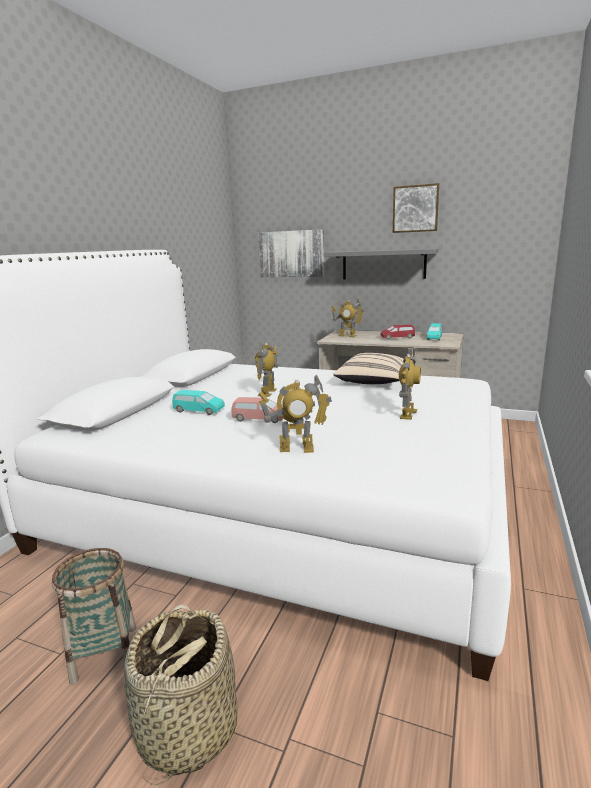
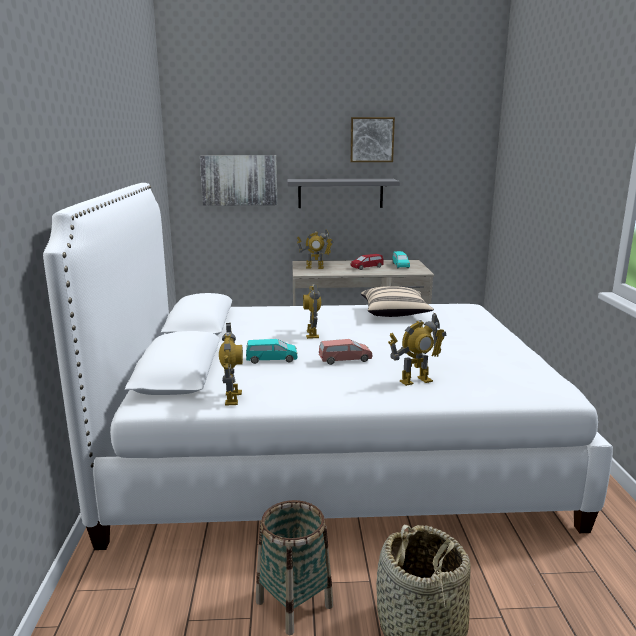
camera: 25 degrees left, 0 degrees up
toy robot [399,347,421,420] -> toy robot moved to [219,323,243,406]

